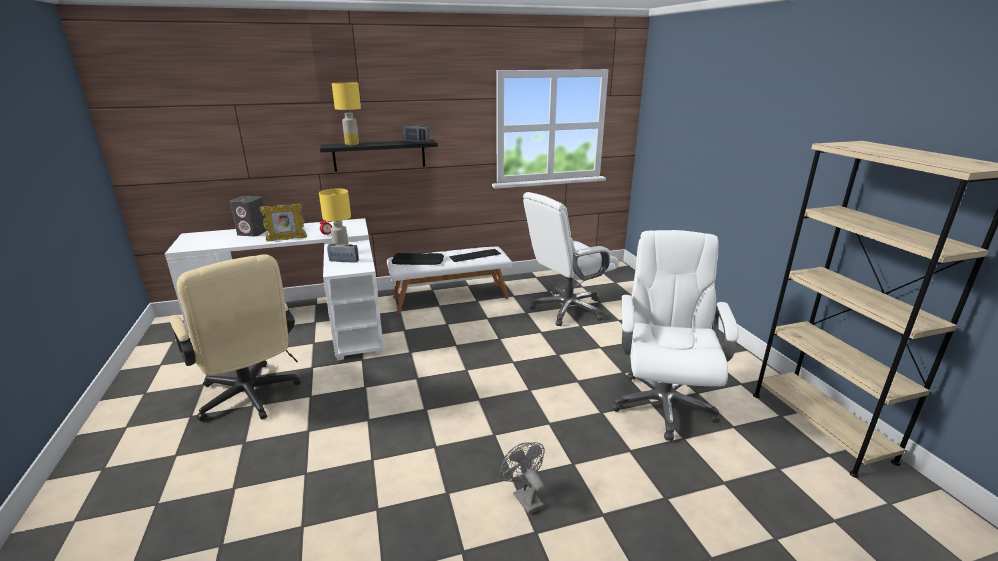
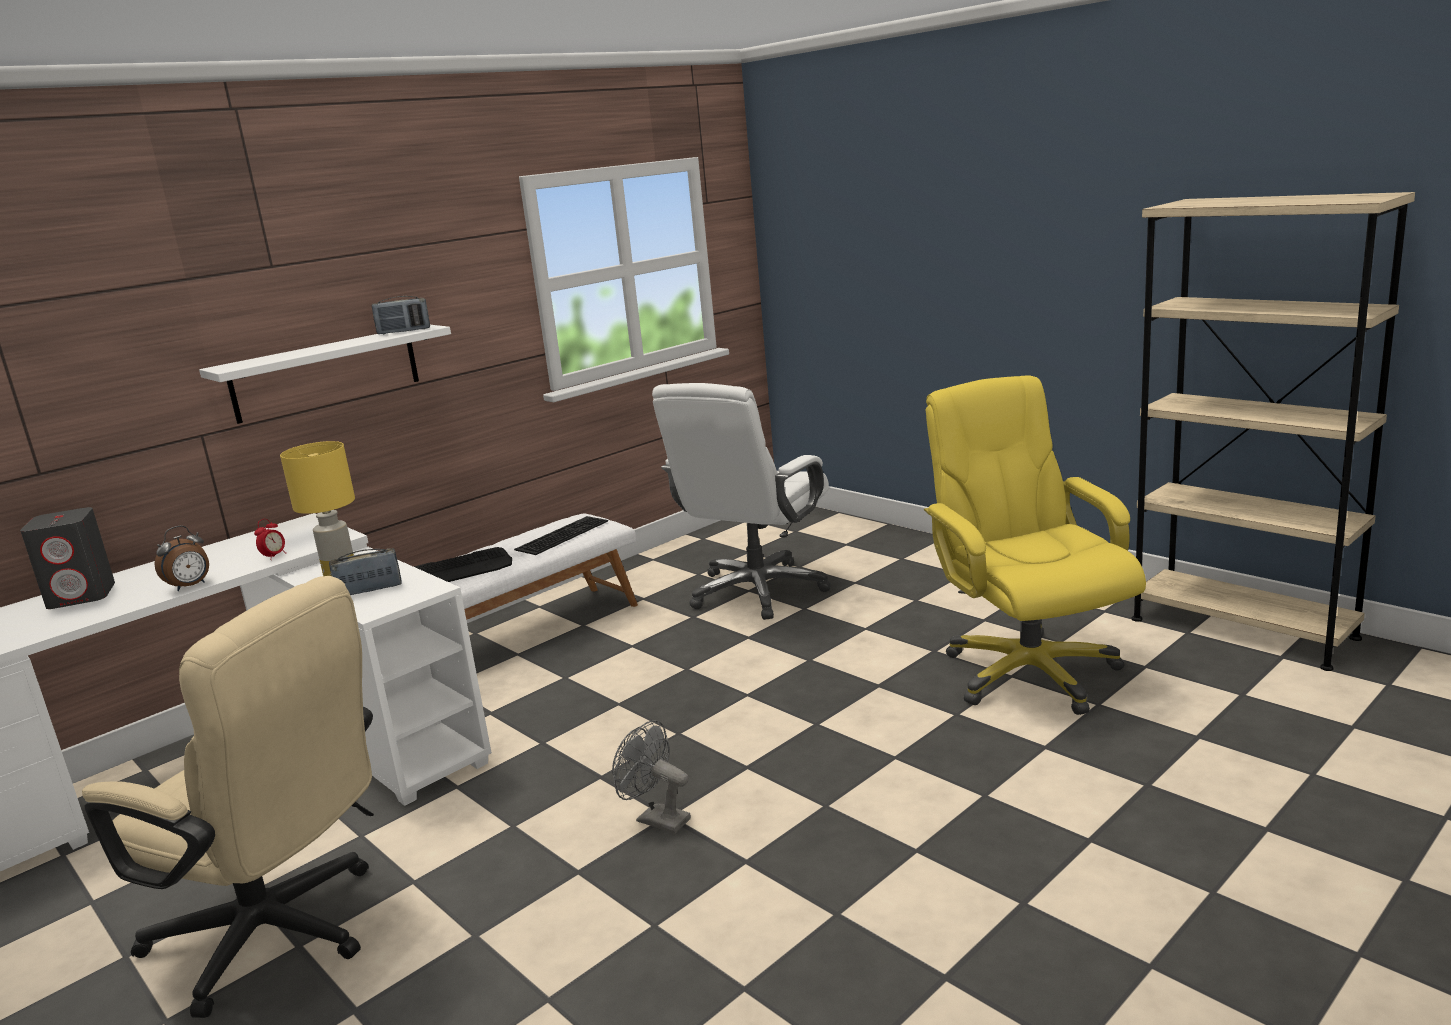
camera: 25 degrees left, 5 degrees down
picture frame [260,204,307,241] -> alarm clock [154,525,209,591]
black shelf [320,139,438,172] -> white shelf [199,325,451,424]
yellow table lamp [332,82,361,145] -> none
grey fan [500,442,545,514] -> grey fan moved to [612,720,691,834]
white office chair [611,230,739,441] -> yellow office chair [924,375,1146,715]

